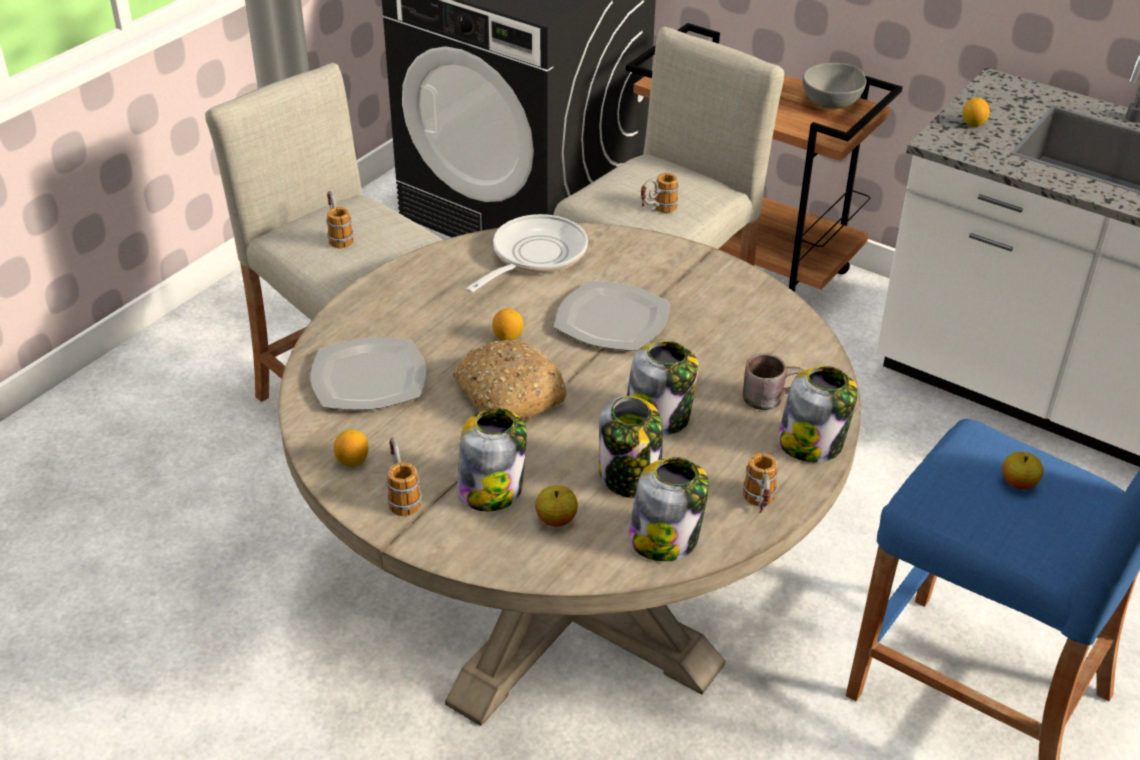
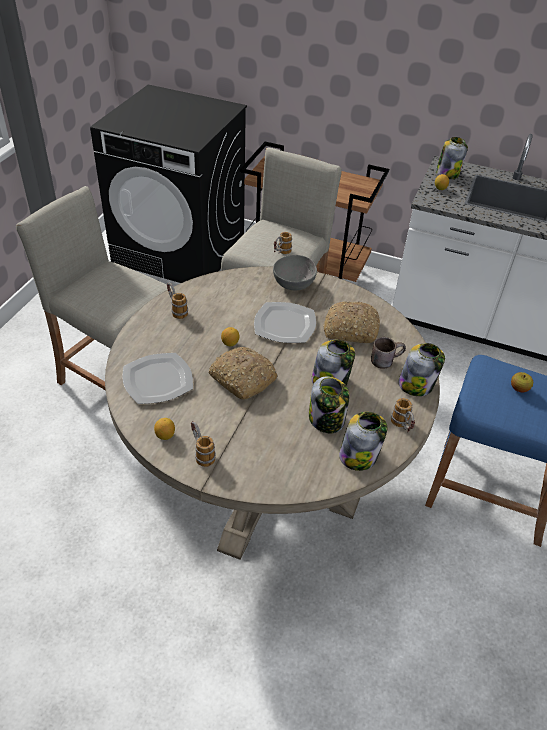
camera: 15 degrees left, 5 degrees up
mug [326,191,354,248] -> mug moved to [167,283,188,319]
jar [457,408,527,511] -> jar moved to [436,137,468,179]
frying pan [466,214,588,293] -> none
apple [535,486,578,526] -> none
grey bowl [803,63,867,109] -> grey bowl moved to [273,255,317,290]
none -> bread [323,301,380,343]

